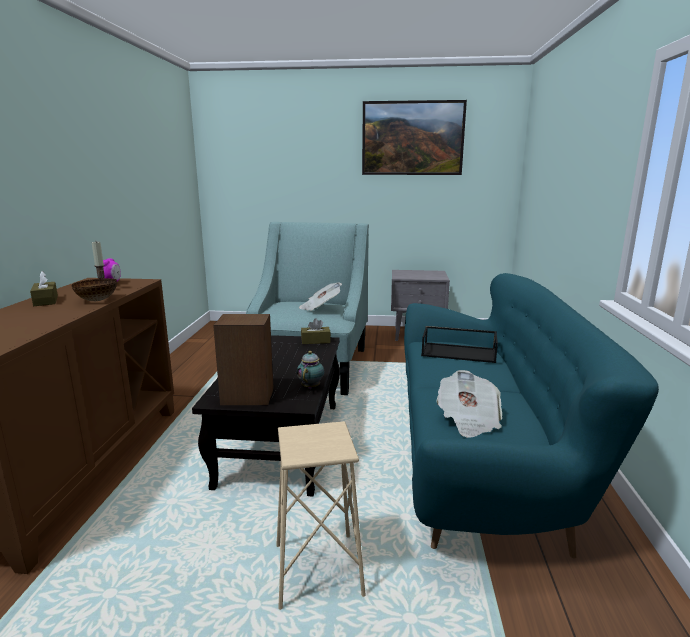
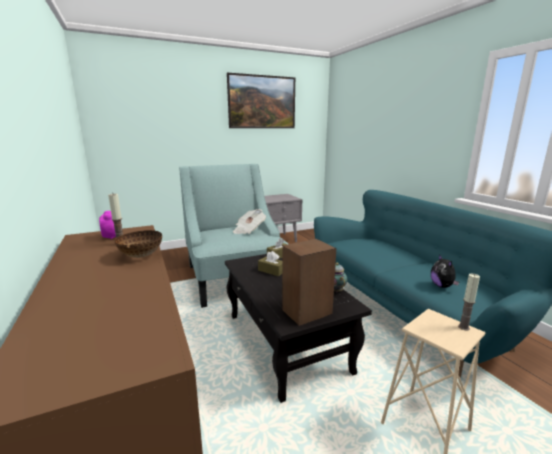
camera: 30 degrees left, 0 degrees up
brown tissue box [30,271,58,306] -> brown tissue box moved to [258,251,282,276]
black tray [421,326,498,363] -> none
newspaper [436,370,502,438] -> plush toy [431,254,459,288]
none -> candle [458,274,480,331]

